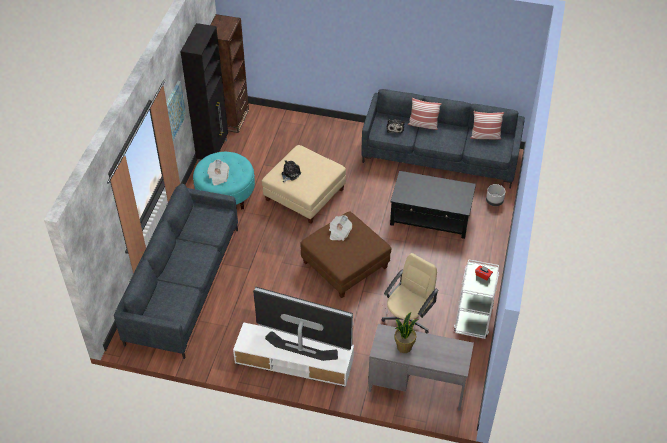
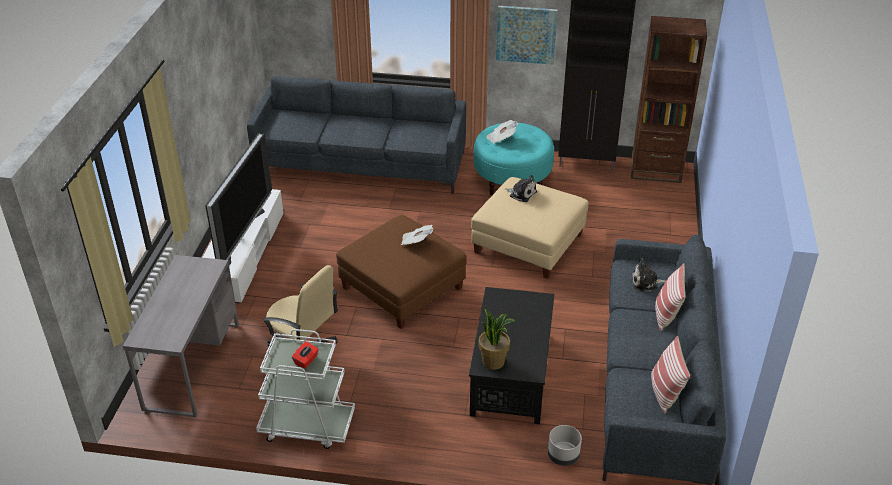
camera: 85 degrees right, 10 degrees down
potted plant [394,312,418,353] -> potted plant moved to [478,309,515,370]

